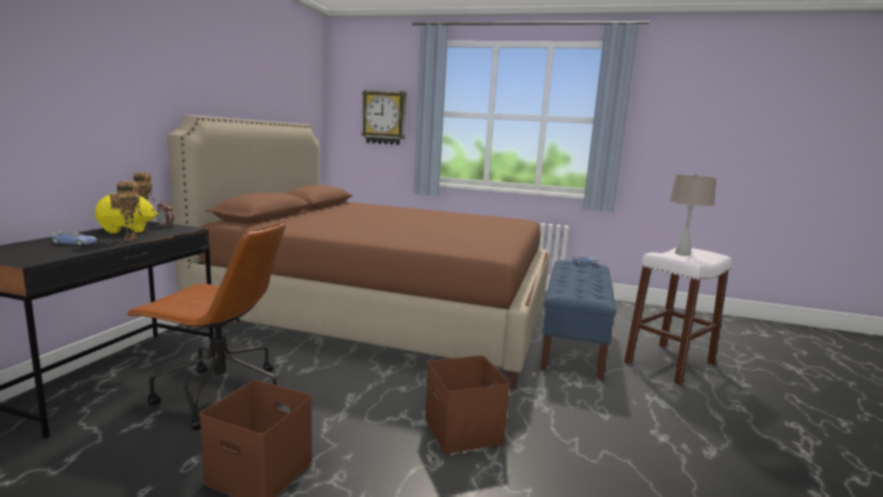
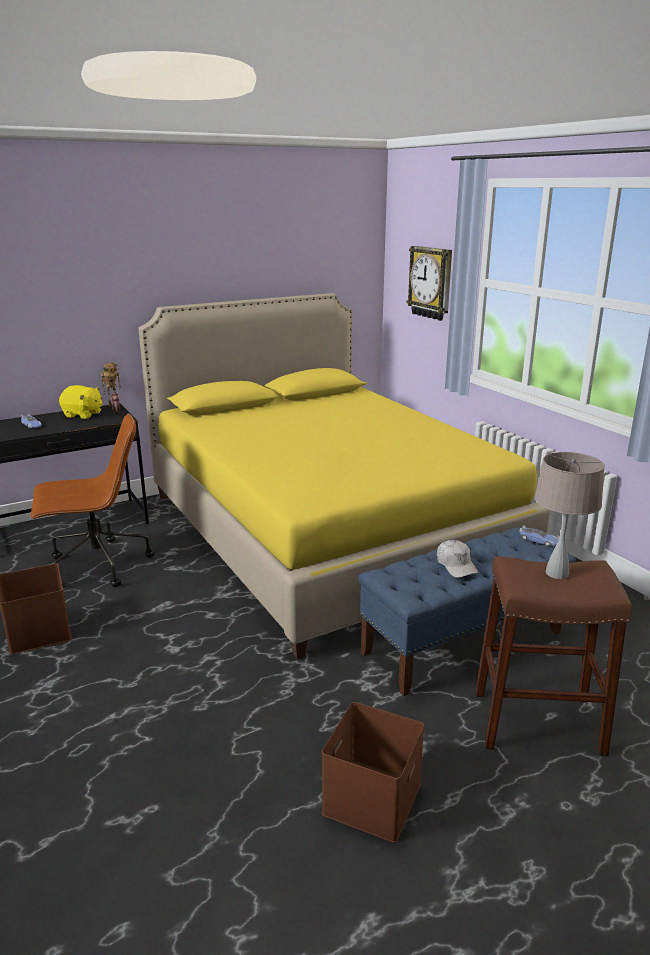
camera: 45 degrees right, 10 degrees up
toy robot [110,181,142,241] -> none
brown office chair [125,221,286,430] -> brown office chair turned 75 degrees counterclockwise [31,414,154,587]
brown bed [167,115,550,389] -> yellow bed [138,293,551,659]
brown storage box [425,355,510,454] -> brown storage box moved to [322,702,424,843]
white stool [624,248,731,386] -> brown stool [476,556,632,756]
none -> white cap [437,540,479,578]

